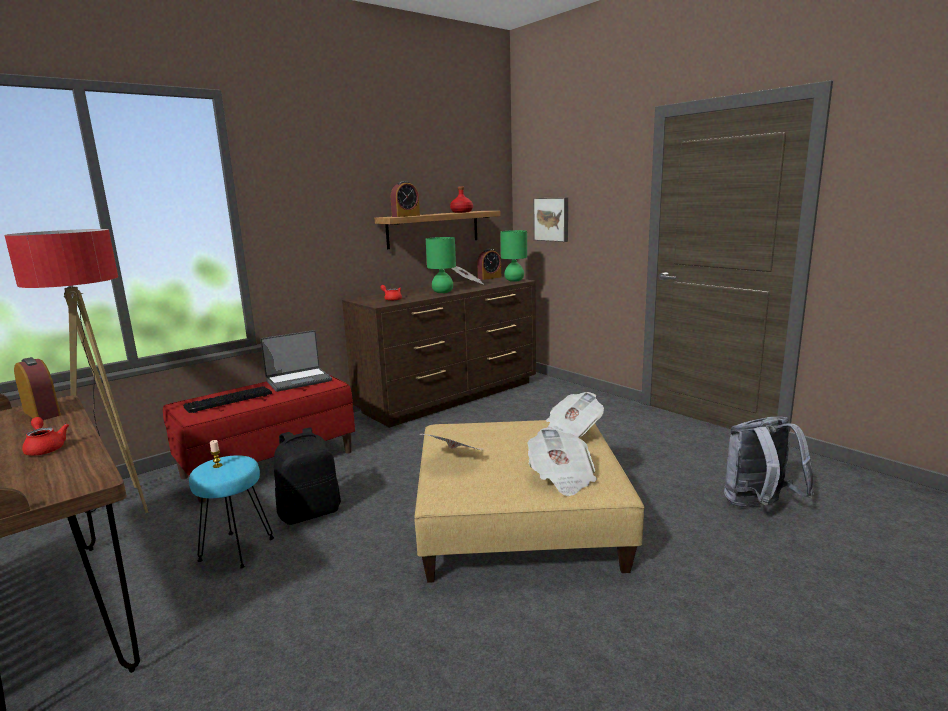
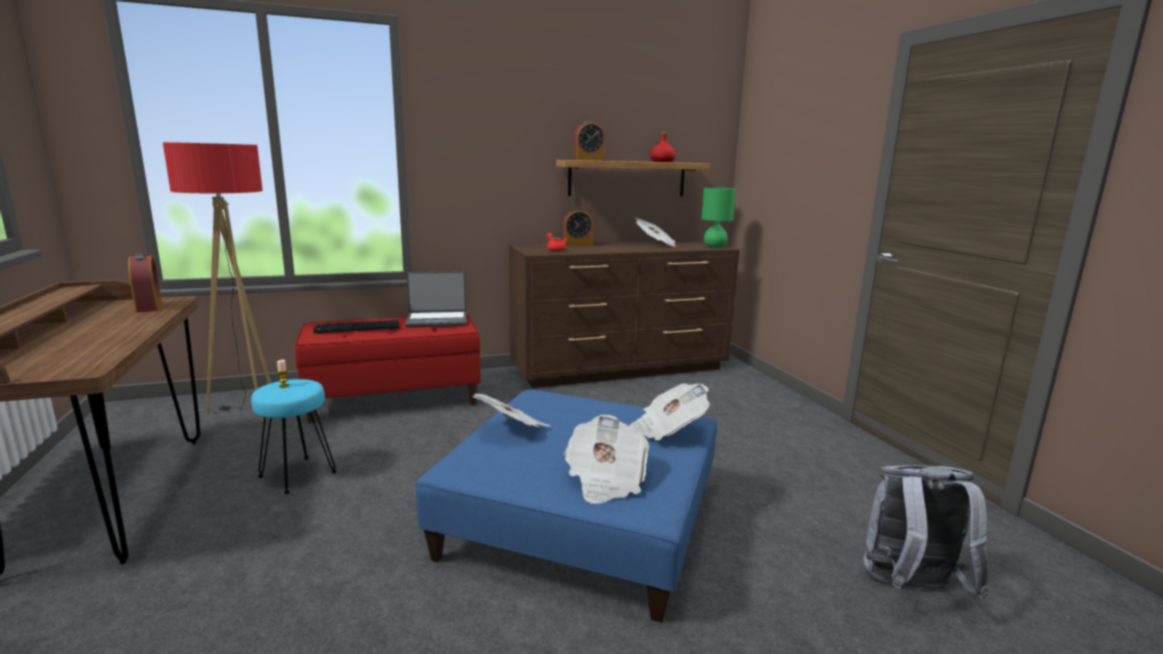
camera: 20 degrees right, 0 degrees up
red teapot [22,417,69,455] -> none
black backpack [274,427,341,525] -> none
beige ottoman [415,420,644,583] -> blue ottoman [415,389,717,623]
green table lamp [426,237,456,293] -> none
alarm clock [477,249,501,280] -> alarm clock moved to [562,208,593,246]
picture [533,197,568,242] -> none

